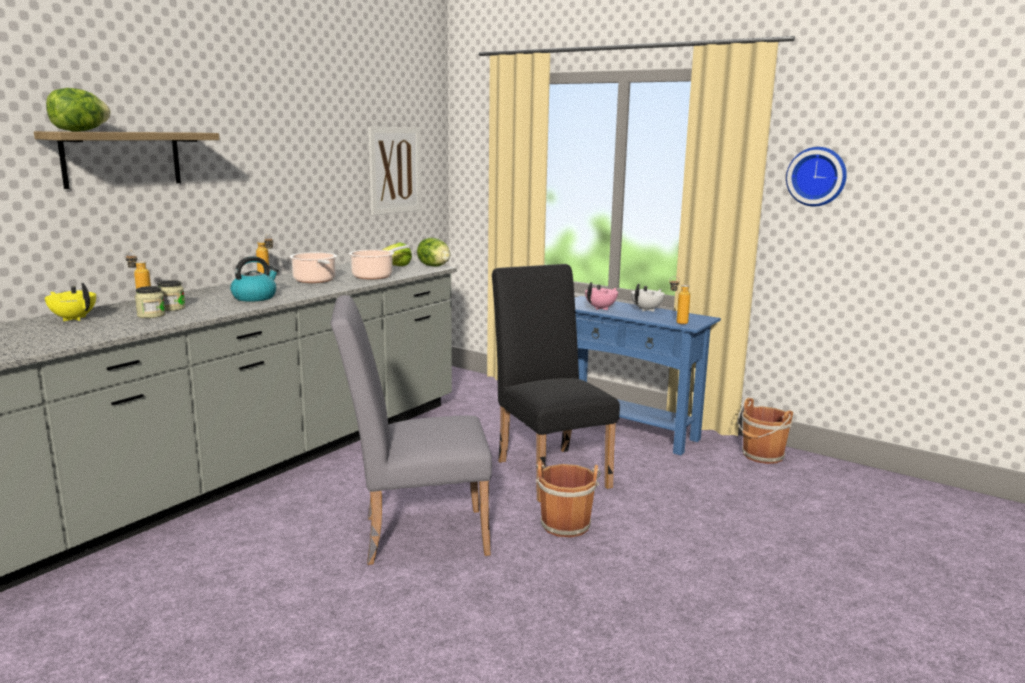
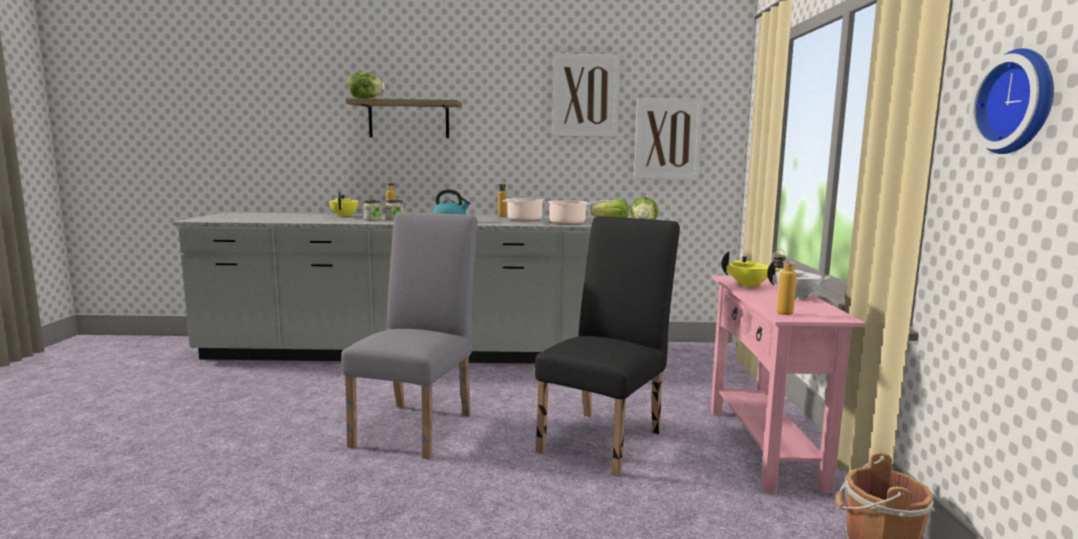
camera: 55 degrees right, 5 degrees down
grey chair [331,295,492,565] -> grey chair turned 60 degrees clockwise [341,212,478,459]
brown bucket [536,461,601,538] -> none
blue console table [575,296,721,455] -> pink console table [711,275,866,493]
pink teapot [585,282,618,310] -> yellow teapot [722,251,781,289]
none -> picture [552,54,620,137]

